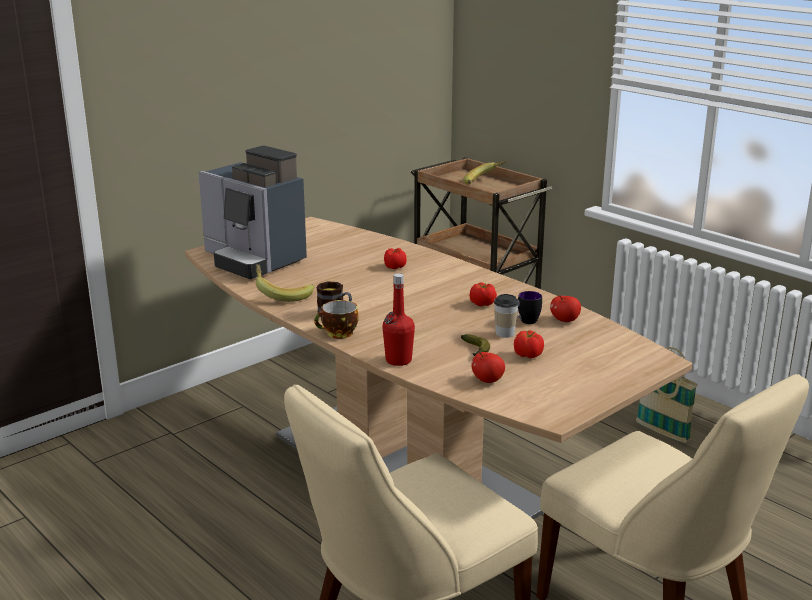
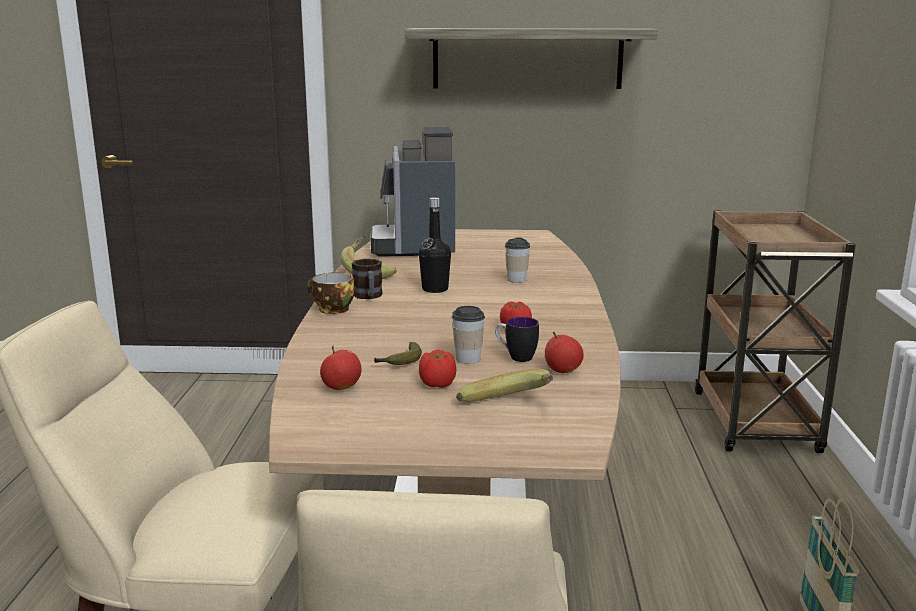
camera: 45 degrees right, 5 degrees down
red bottle [382,273,415,366] -> none
tomato [384,248,407,269] -> cup [505,237,530,283]
banana [464,161,507,184] -> banana moved to [456,369,553,402]
none -> shelf [405,28,658,89]
none -> black bottle [419,197,451,293]

